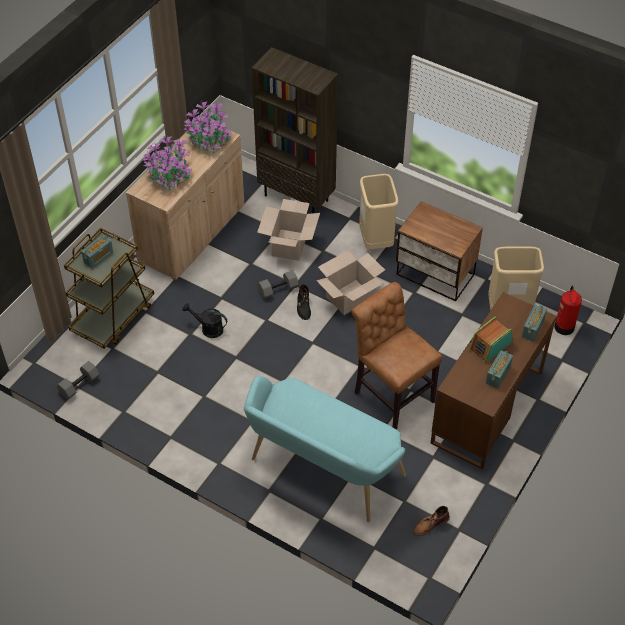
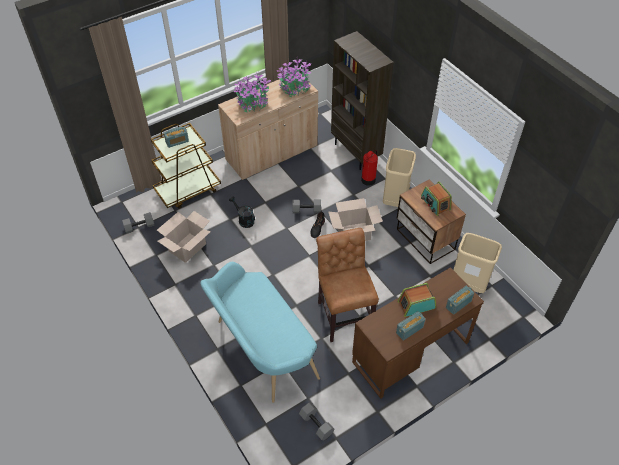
camera: 25 degrees right, 0 degrees up
cardboard box [257,199,320,261] -> cardboard box moved to [157,211,210,263]
brown boot [413,506,450,536] -> grey dumbbell [299,403,335,441]
fire extinguisher [554,285,582,335] -> fire extinguisher moved to [361,150,378,186]
none -> radio [421,181,452,216]

